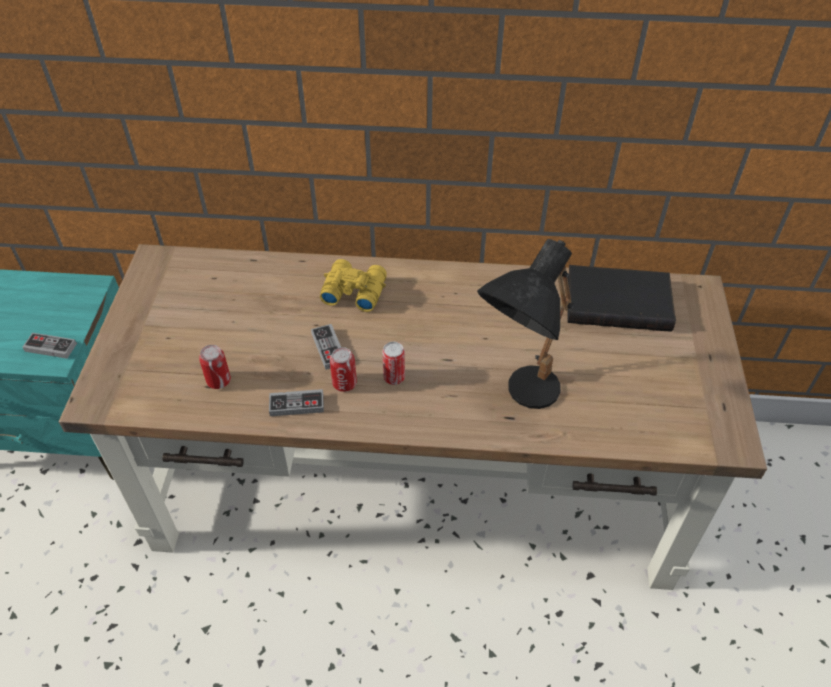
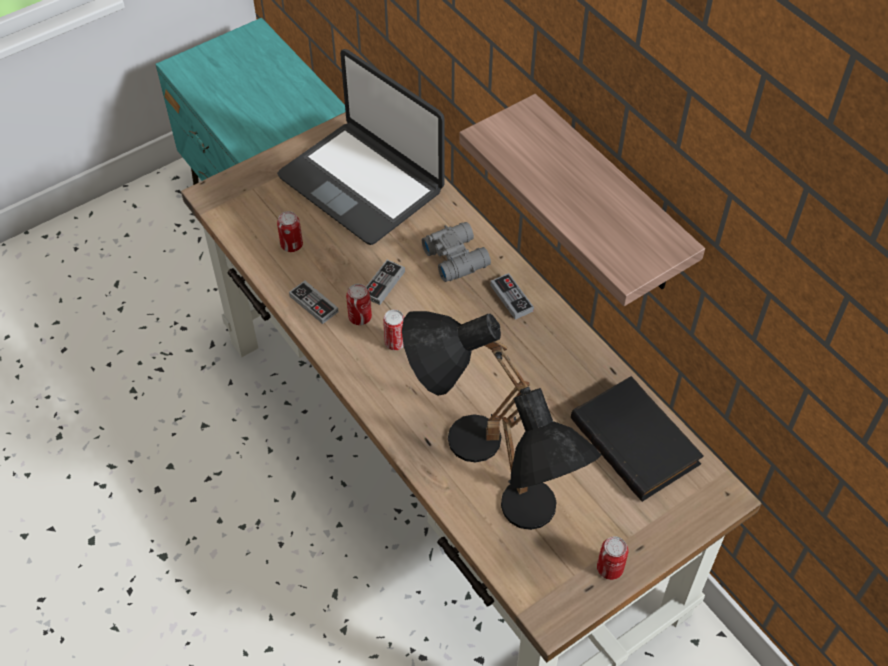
camera: 50 degrees right, 5 degrees up
game controller [22,333,77,359] -> game controller moved to [490,273,534,320]
yellow binoculars [320,259,387,312] -> grey binoculars [422,222,491,282]
none -> laptop [277,49,445,245]
none -> shelf [459,94,705,306]
none -> black table lamp [501,387,601,530]
none -> can [597,536,628,580]

